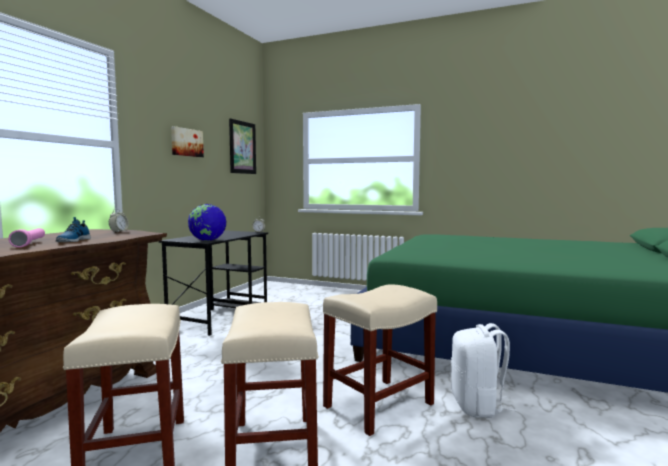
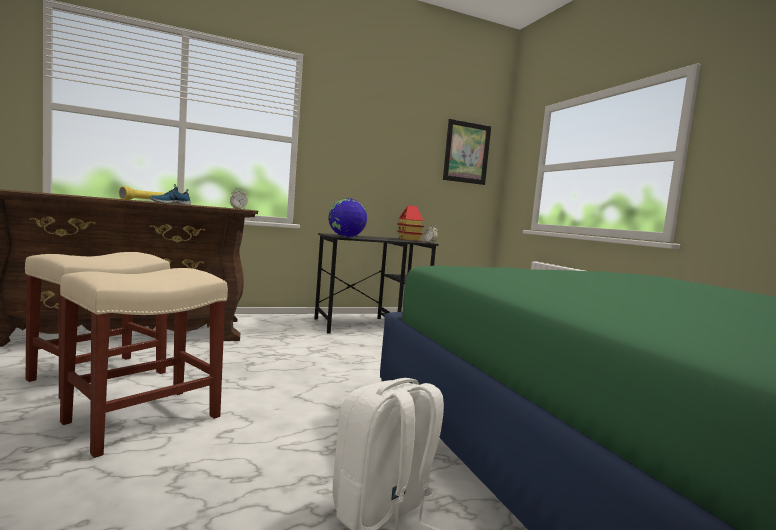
camera: 45 degrees right, 0 degrees up
pink flashlight [8,228,45,248] -> yellow flashlight [119,186,165,200]
picture [171,126,204,157] -> none
beige stool [323,285,437,436] -> none
none -> toy house [397,205,424,241]

